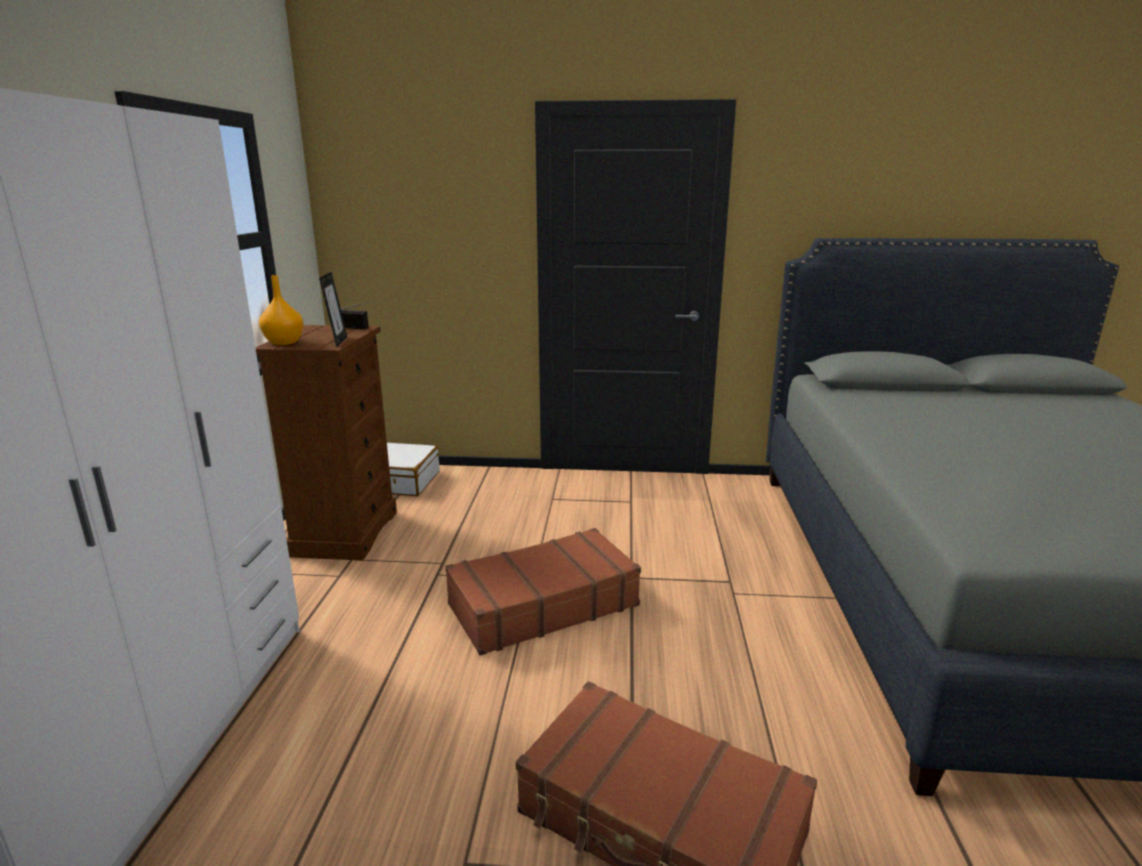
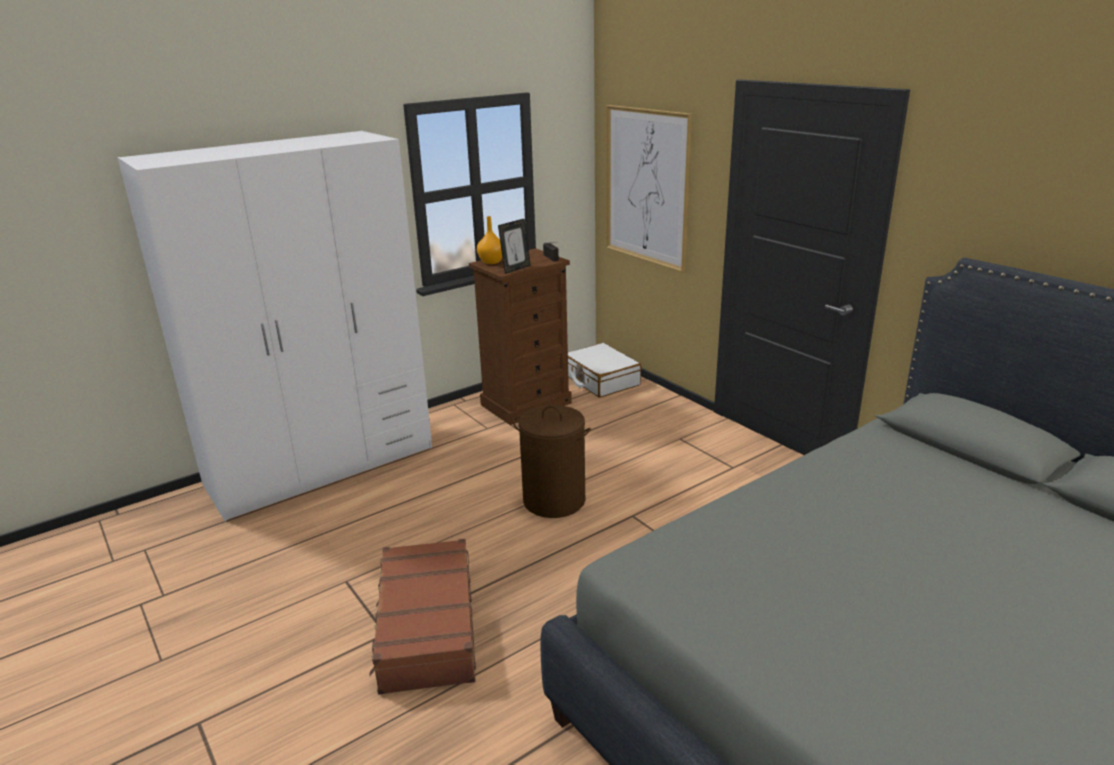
camera: 50 degrees right, 5 degrees up
brown suitcase [445,528,641,656] -> brown laundry basket [513,405,591,518]
none -> picture [606,105,692,272]

